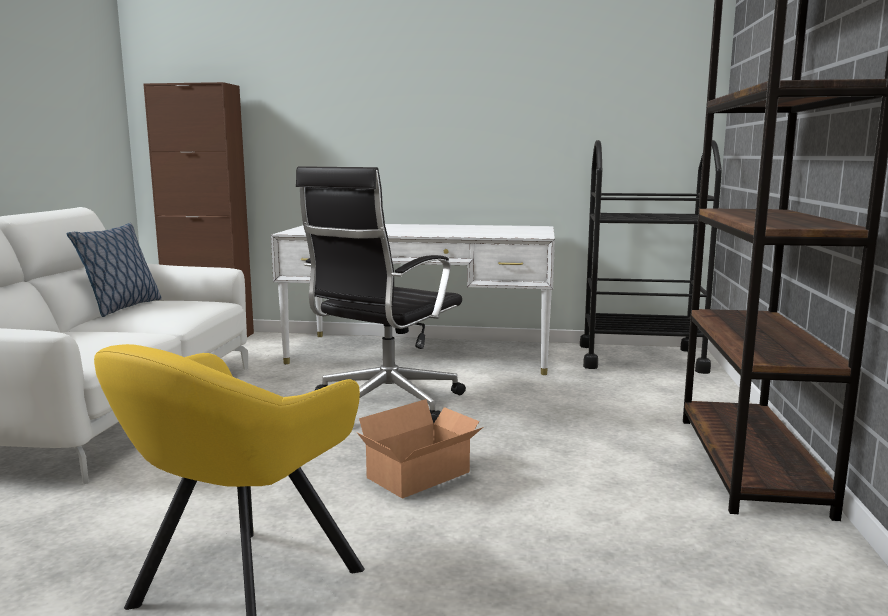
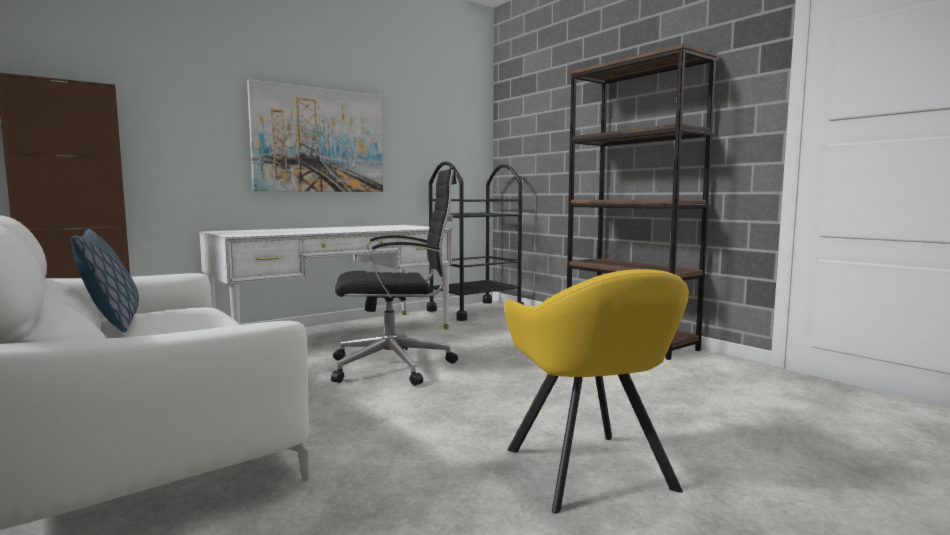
camera: 45 degrees left, 5 degrees down
black office chair [296,166,466,423] -> black office chair turned 90 degrees counterclockwise [331,167,458,386]
cardboard box [357,399,483,499] -> none
none -> picture [247,80,383,192]

